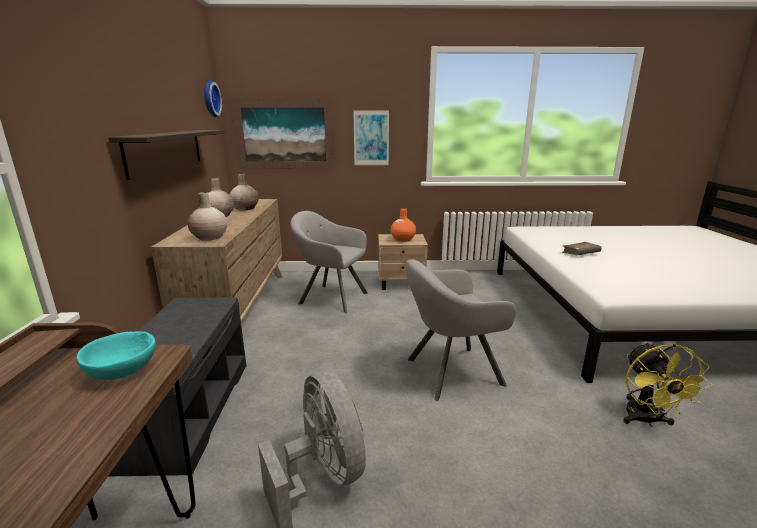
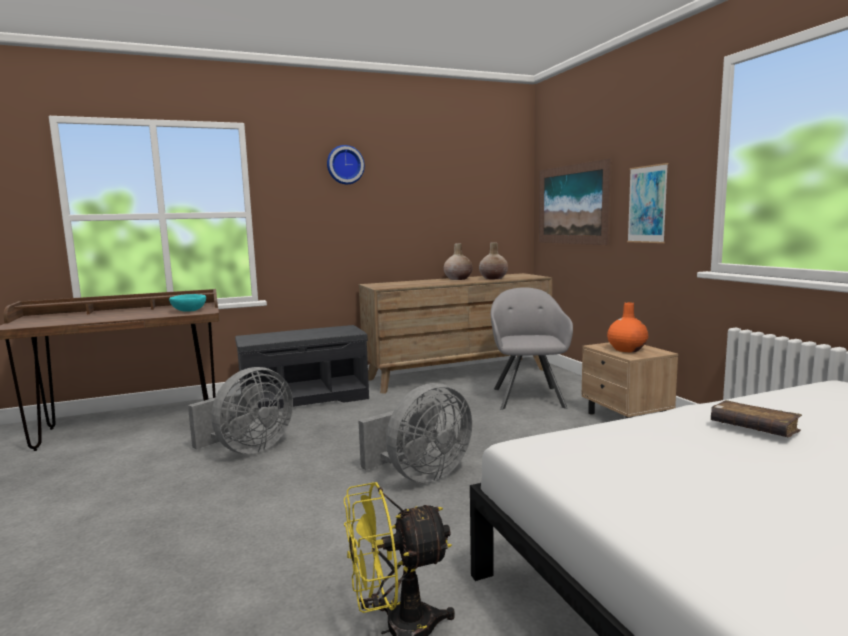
camera: 70 degrees right, 10 degrees down
shelf [108,130,225,180] -> none
beige vase [188,192,227,241] -> none
wall clock [204,80,222,117] -> wall clock moved to [327,145,365,184]
grey armchair [406,259,517,401] -> grey fan [358,383,472,483]

